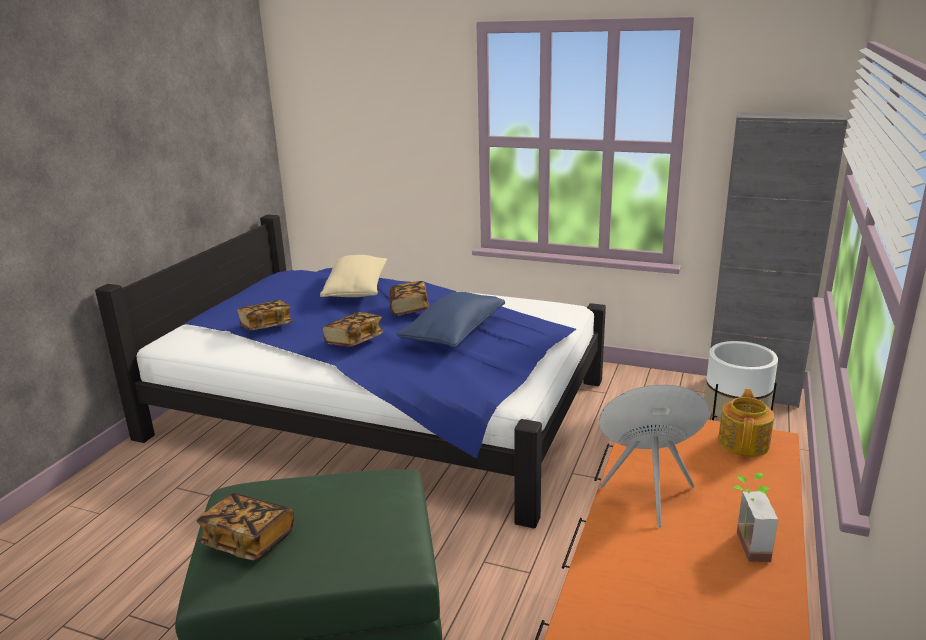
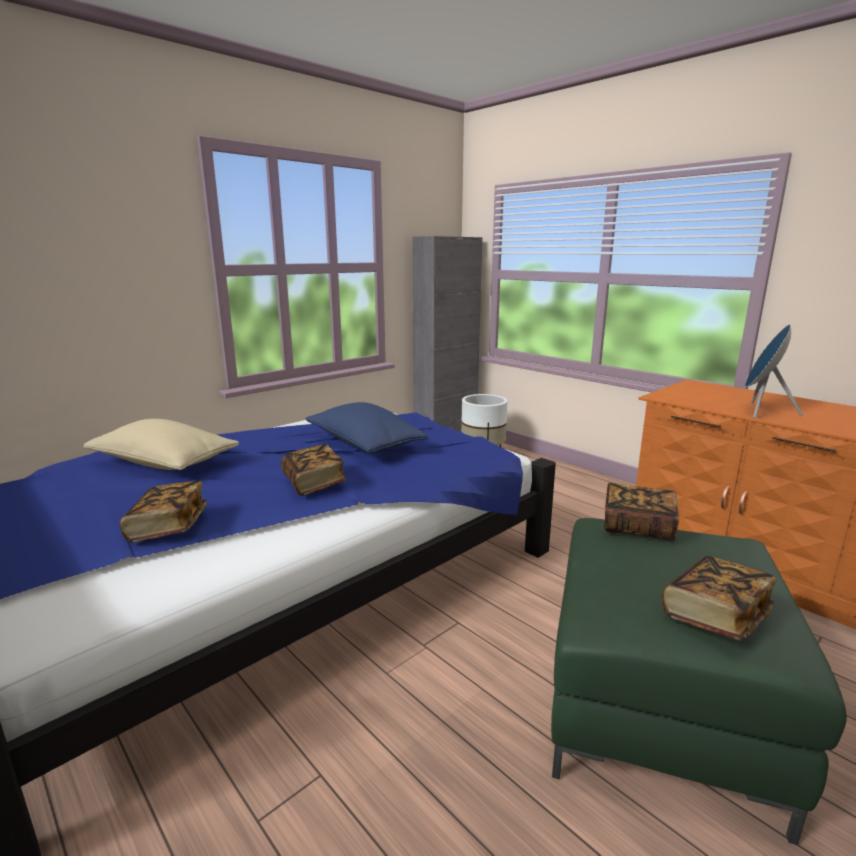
camera: 65 degrees left, 5 degrees down
book [389,281,429,316] -> book moved to [604,483,679,541]
teapot [718,389,774,457] -> none
potted plant [732,473,778,562] -> none

